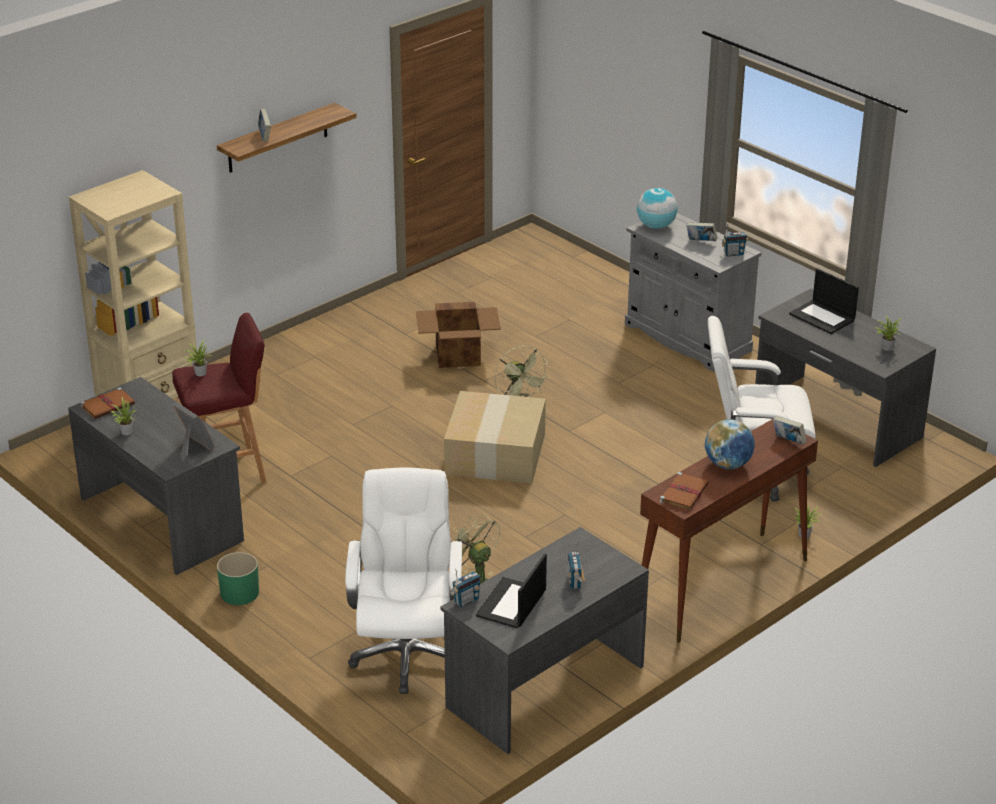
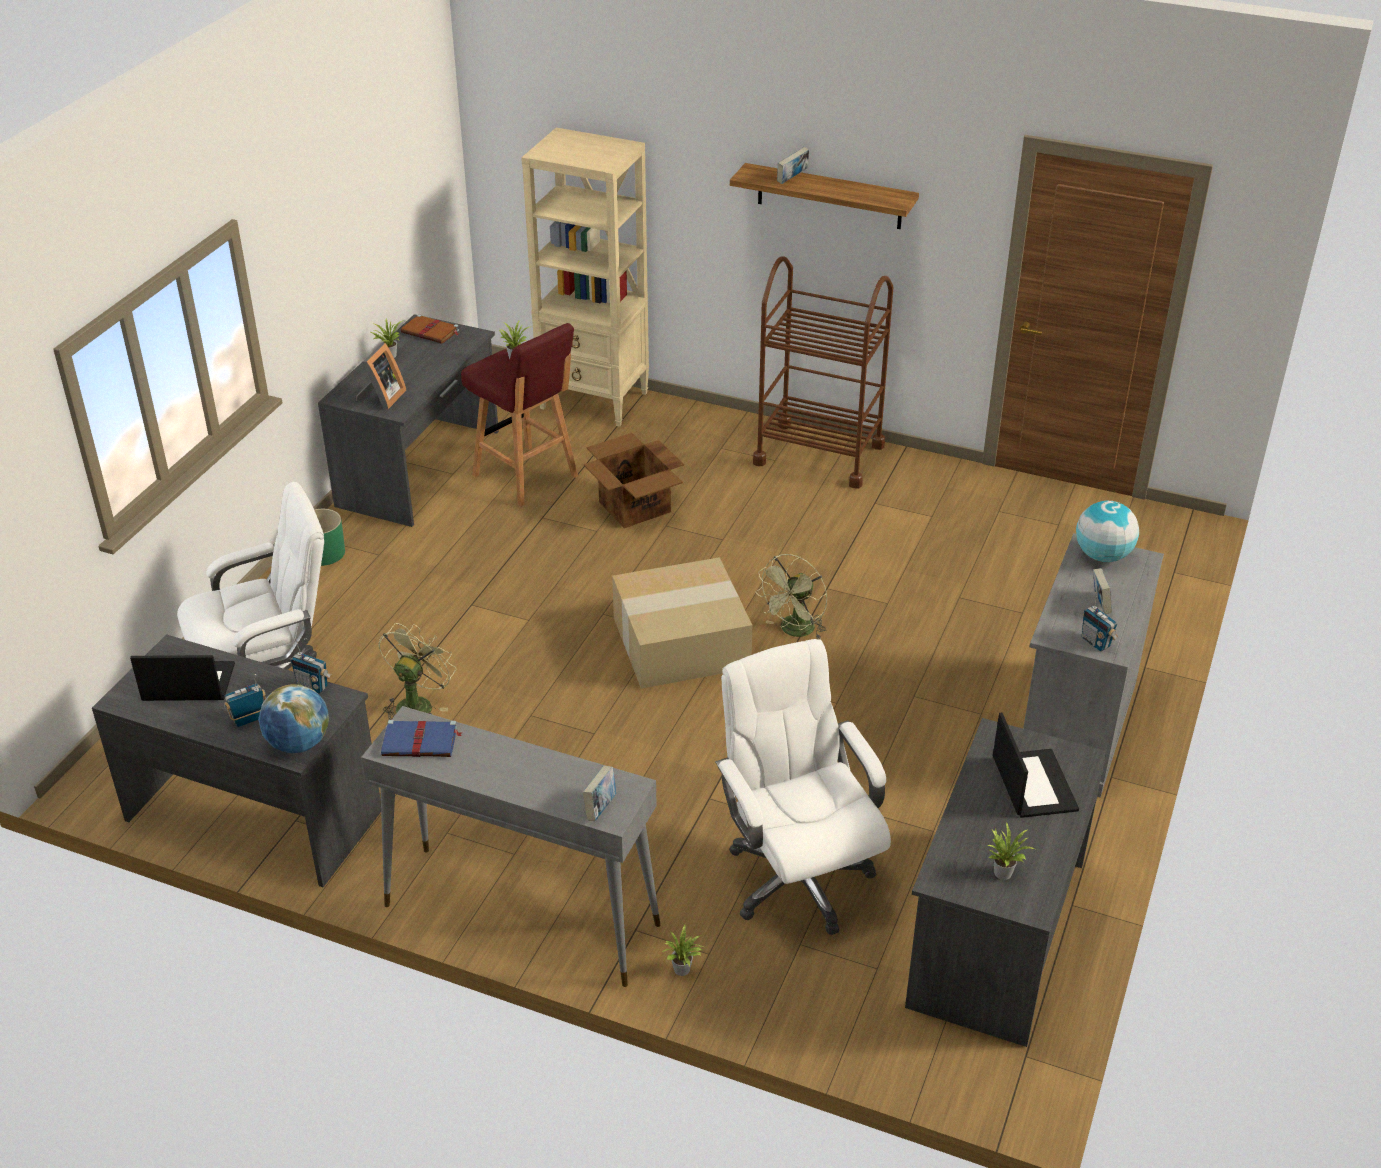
camera: 65 degrees right, 5 degrees up
cardboard box [416,302,501,368] -> cardboard box moved to [584,433,684,528]
radio [450,569,481,607] -> radio moved to [290,639,331,694]
brown console table [640,418,818,643] -> grey console table [361,706,660,987]
brown book [660,472,709,510] -> blue book [381,720,462,757]
globe [705,419,755,469] -> globe moved to [258,684,329,753]
laptop [789,268,859,334] -> laptop turned 150 degrees clockwise [993,713,1079,818]
none -> brown cart [753,257,894,488]

